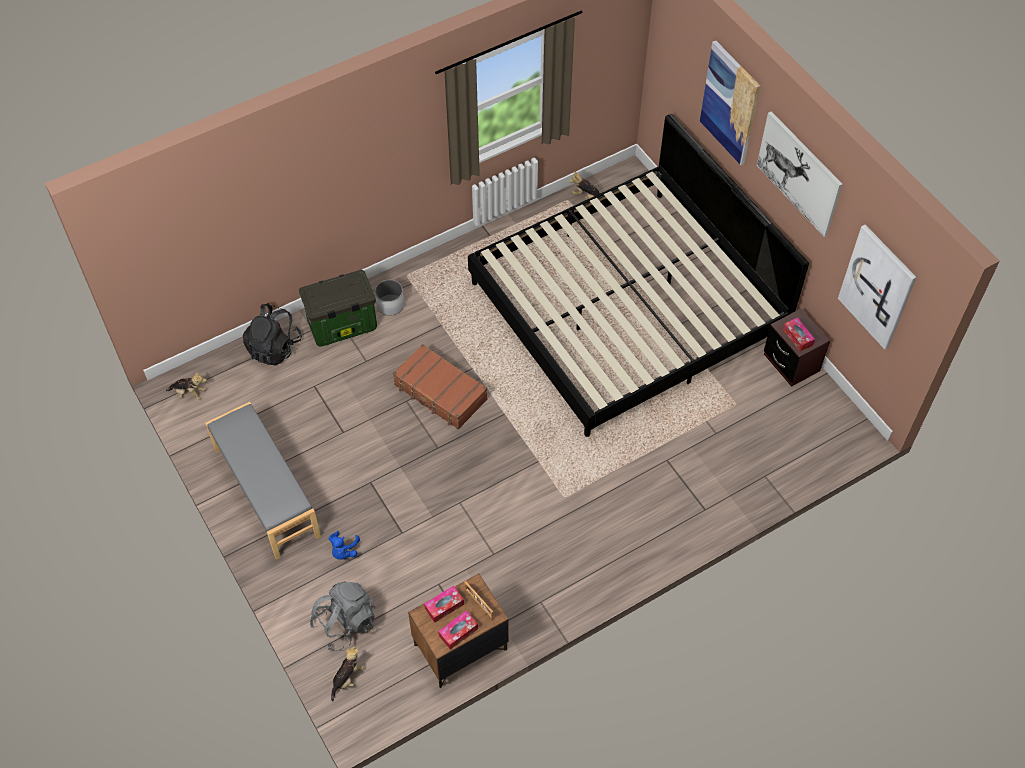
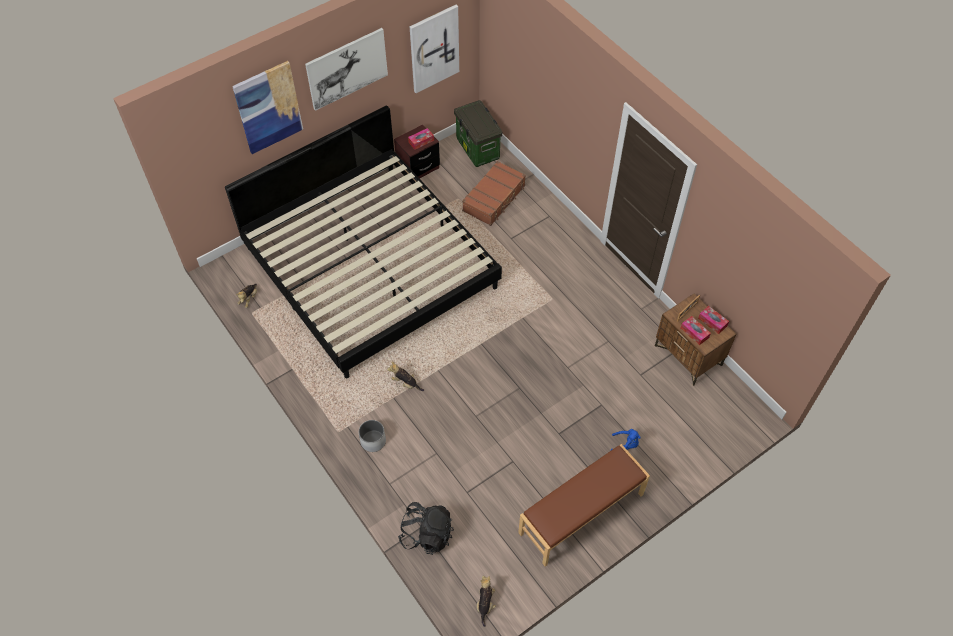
camera: 95 degrees left, 0 degrees up
grey bench [205,402,321,560] -> brown bench [518,444,650,567]
storage box [299,270,377,346] -> storage box moved to [454,100,502,167]
grey backpack [310,581,375,652] -> none
plush toy [331,646,364,701] -> plush toy moved to [387,361,424,391]
brown suitcase [393,344,488,429] -> brown suitcase moved to [462,161,526,226]

